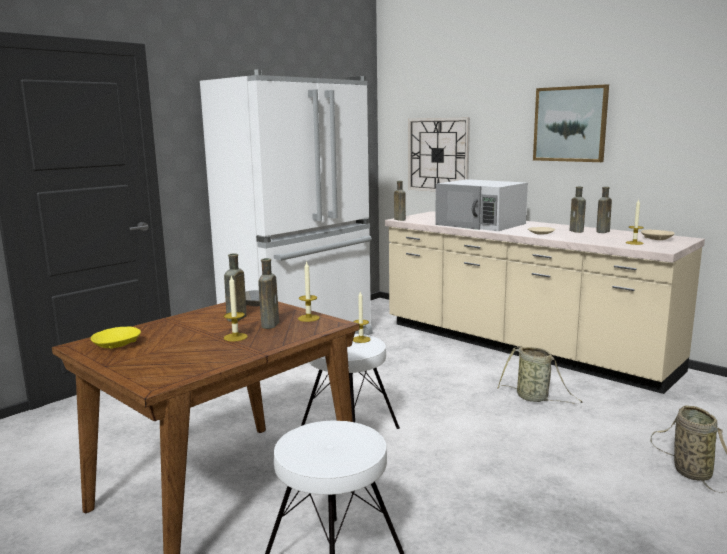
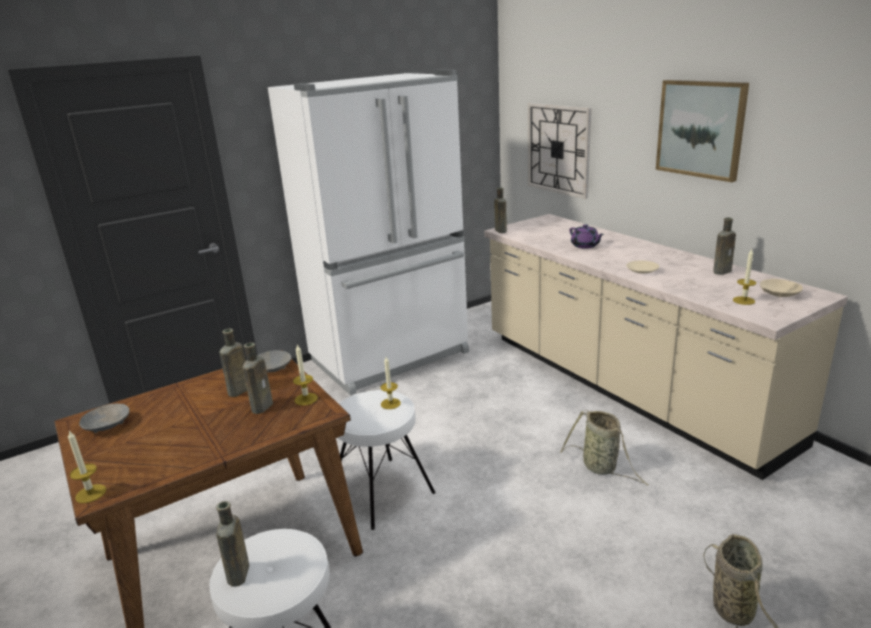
camera: 15 degrees right, 10 degrees up
yellow bowl [91,326,141,349] -> grey bowl [79,404,130,433]
candle [224,275,248,342] -> candle moved to [68,430,106,503]
white microwave [435,179,528,231] -> purple teapot [570,224,604,249]
brown bottle [569,186,586,233] -> brown bottle moved to [216,501,249,587]

